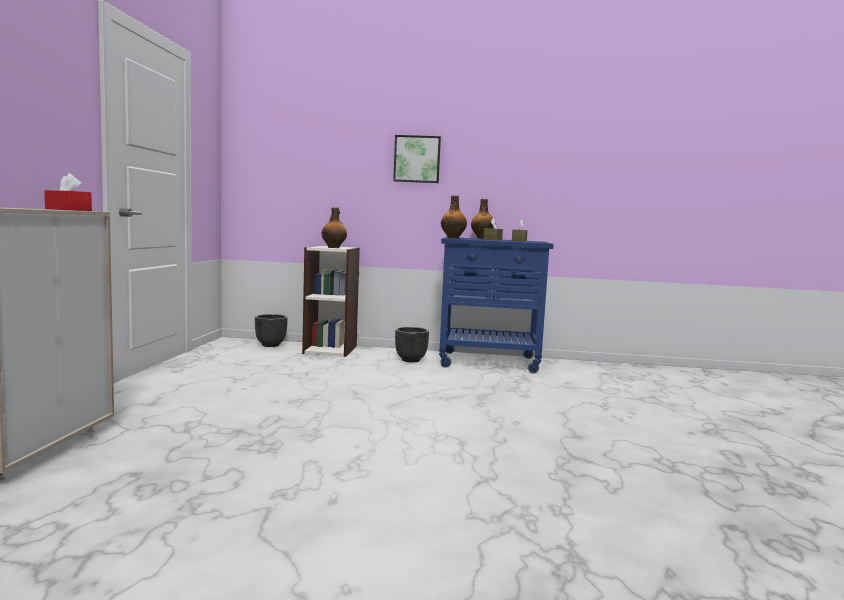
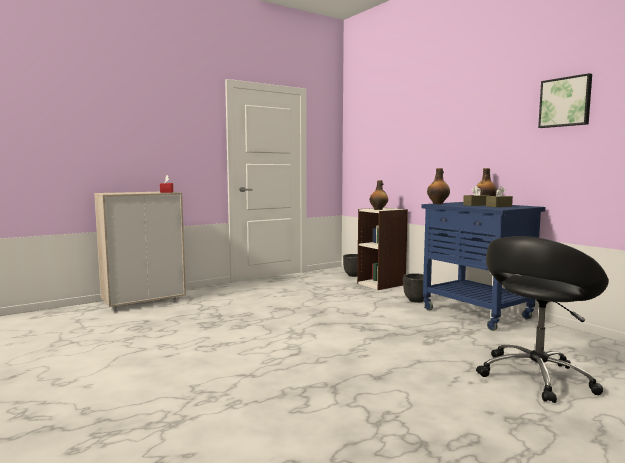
camera: 50 degrees right, 0 degrees up
picture [393,135,441,183] -> picture moved to [538,73,592,128]
none -> black office chair [476,236,609,403]

